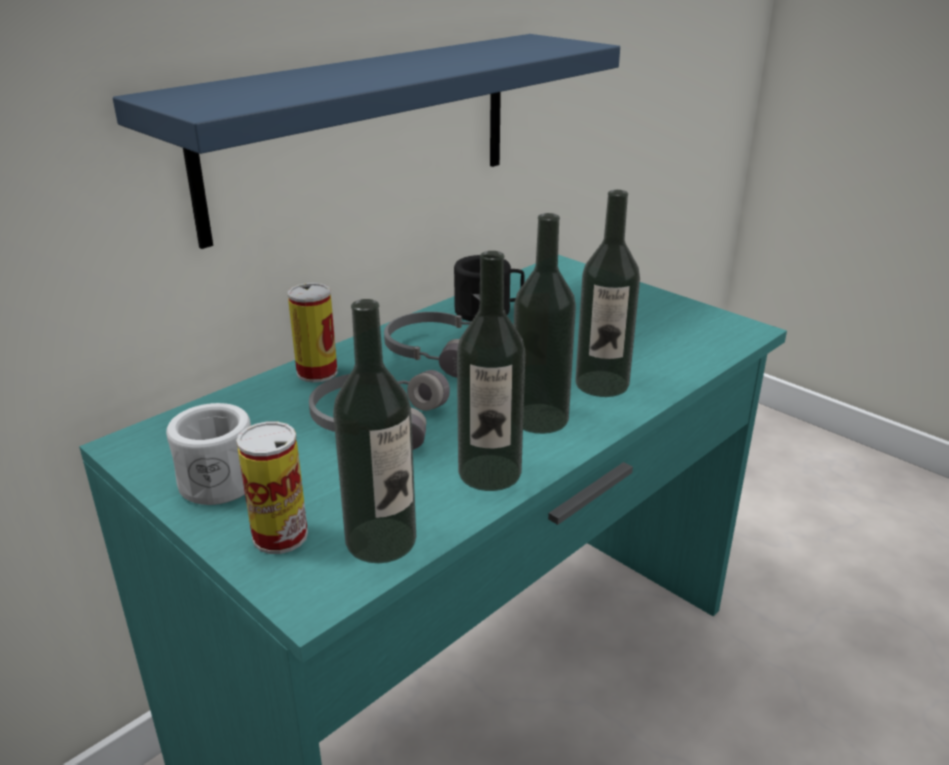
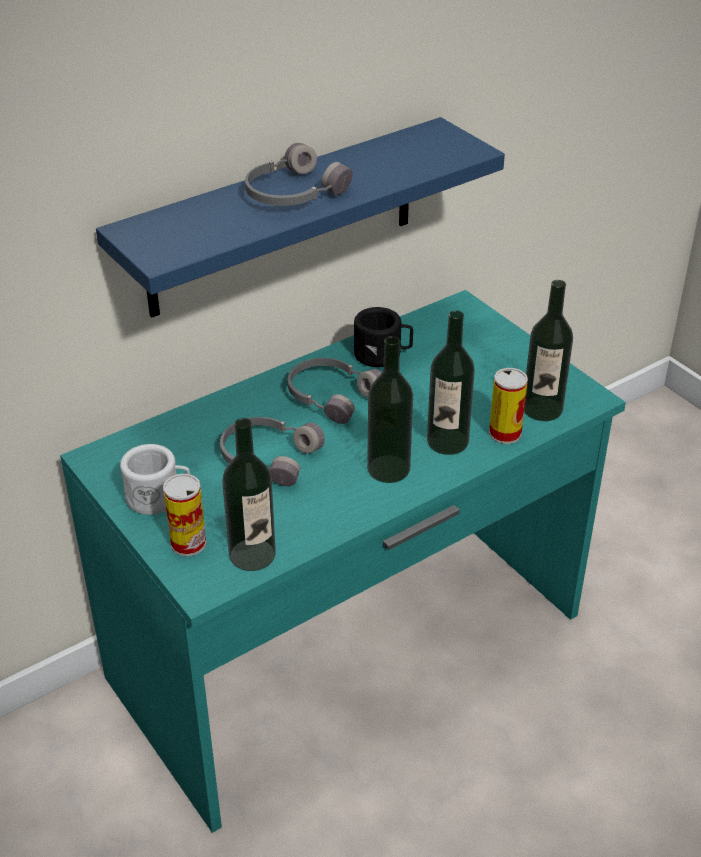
camera: 10 degrees right, 10 degrees up
can [288,283,338,383] -> can moved to [489,368,528,444]
bottle [457,251,525,491] -> bottle moved to [524,280,573,421]
none -> grey headphones [245,143,353,206]

